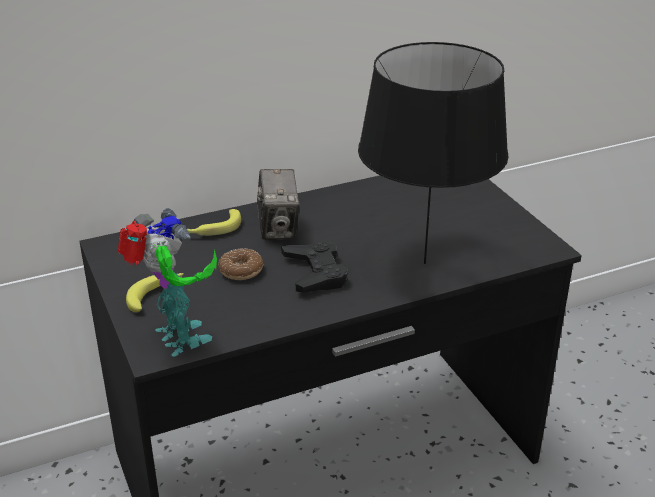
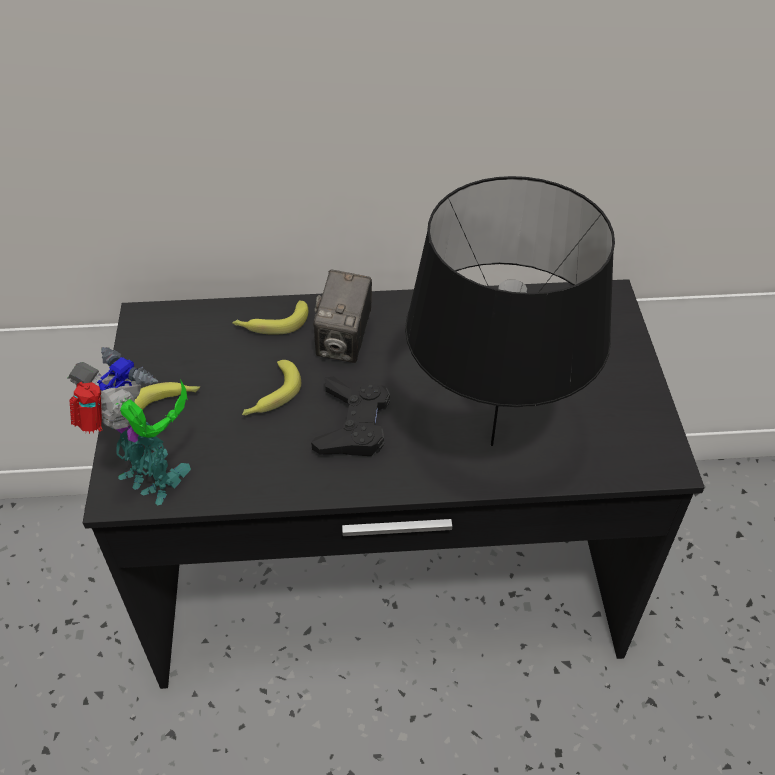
camera: 20 degrees right, 15 degrees up
toy robot [117,208,217,356] -> toy robot turned 45 degrees counterclockwise [68,347,191,506]
donut [218,248,263,280] -> banana [242,360,301,416]

